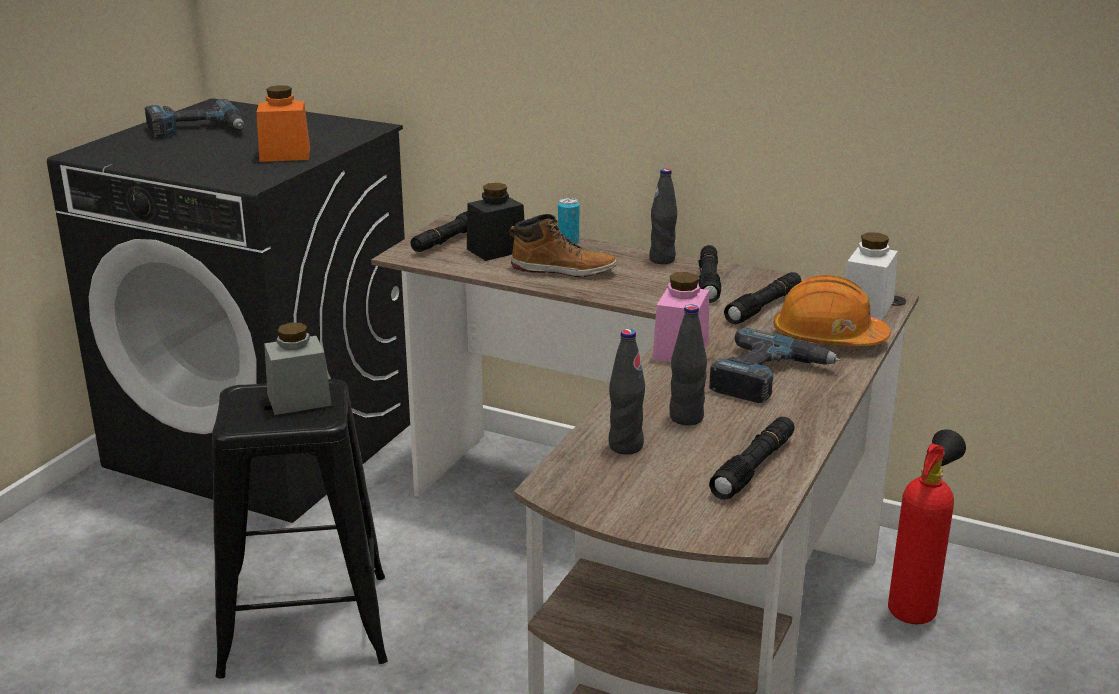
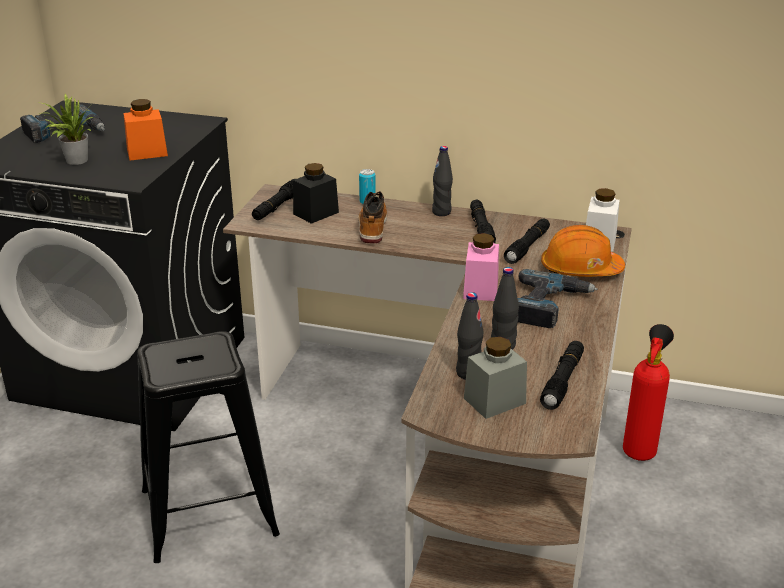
camera: 10 degrees left, 5 degrees up
grey jar [264,323,332,415] -> grey jar moved to [464,337,527,419]
boot [510,214,617,277] -> boot turned 90 degrees counterclockwise [358,191,387,244]
none -> potted plant [39,94,94,165]

